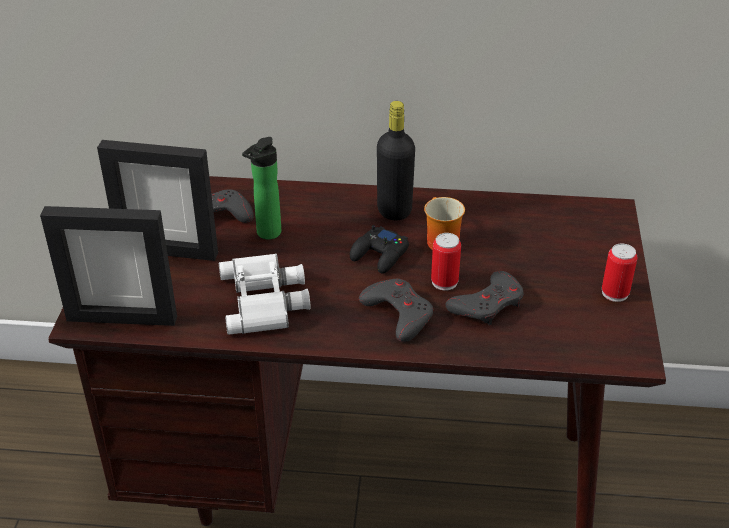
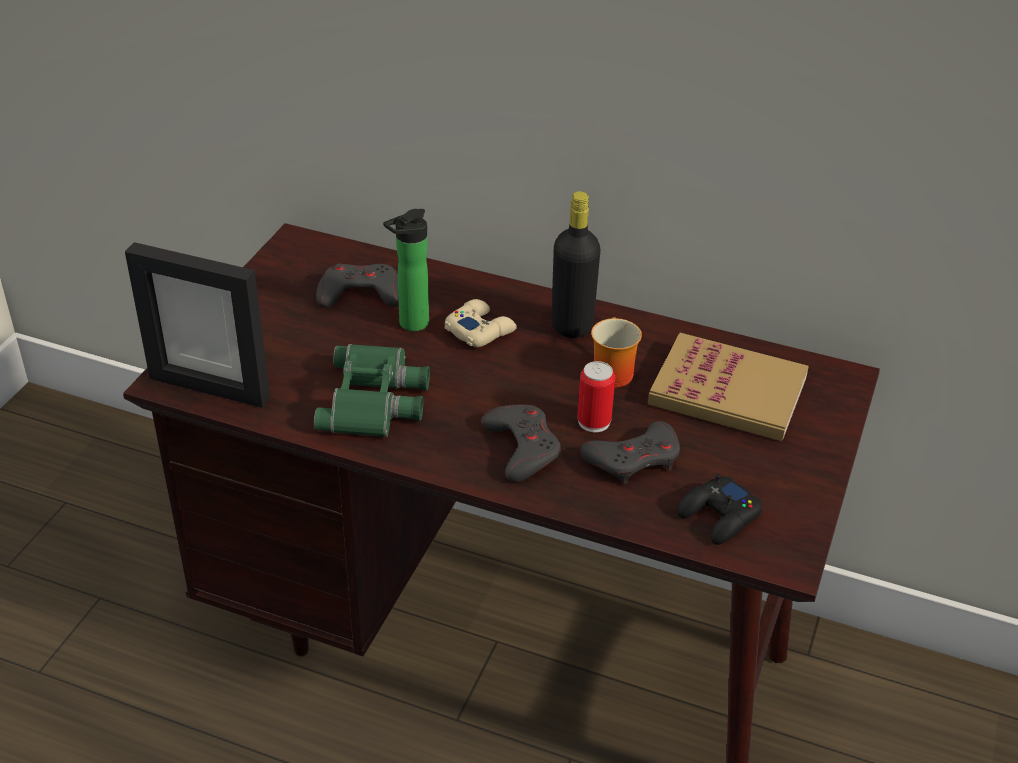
camera: 15 degrees right, 0 degrees up
picture frame [97,140,218,261] -> none
white binoculars [219,253,311,335] -> green binoculars [314,344,430,437]
black game controller [350,225,409,274] -> black game controller moved to [677,474,762,545]
can [602,243,637,302] -> none
none -> beige game controller [445,299,517,347]
none -> book [648,333,809,441]

